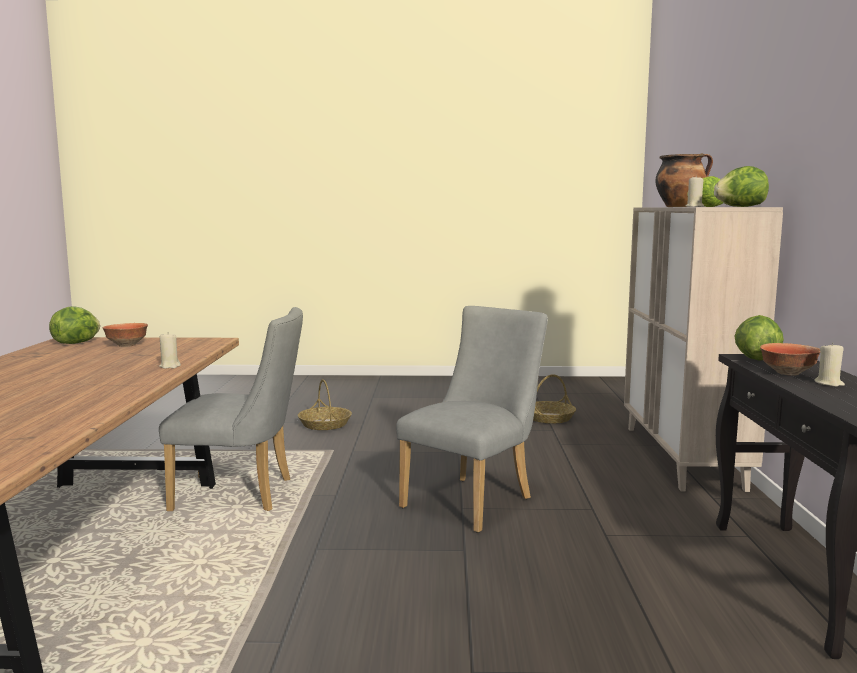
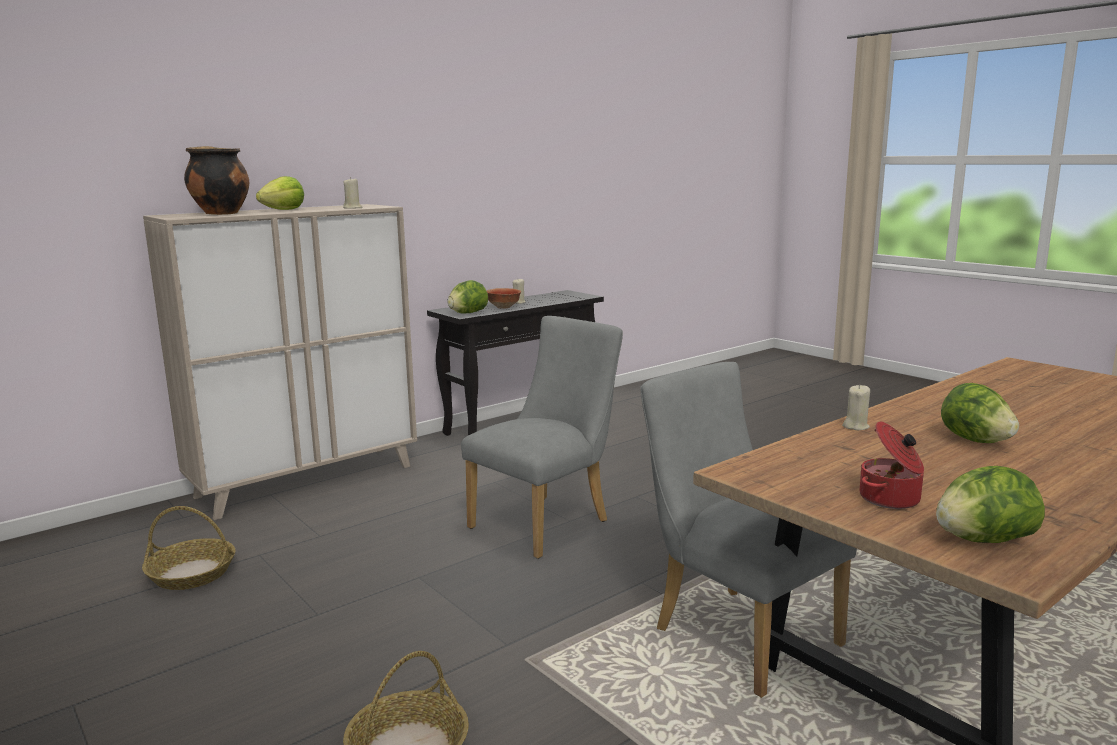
camera: 130 degrees left, 5 degrees up
bowl [102,323,148,347] -> cooking pot [859,422,924,509]
grey chair [396,306,548,533] -> grey chair turned 135 degrees clockwise [461,316,623,559]
lettuce [714,166,769,207] -> lettuce moved to [941,383,1019,443]

